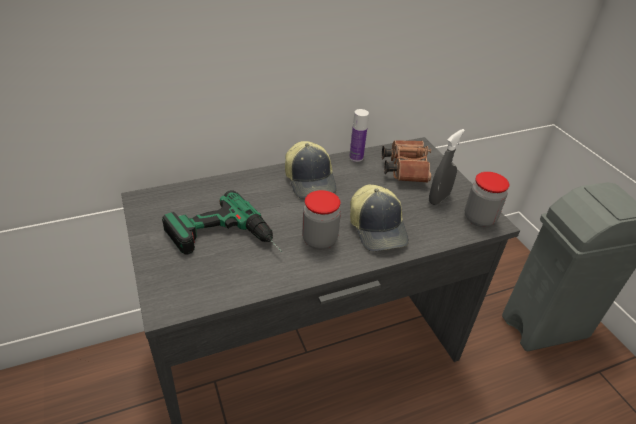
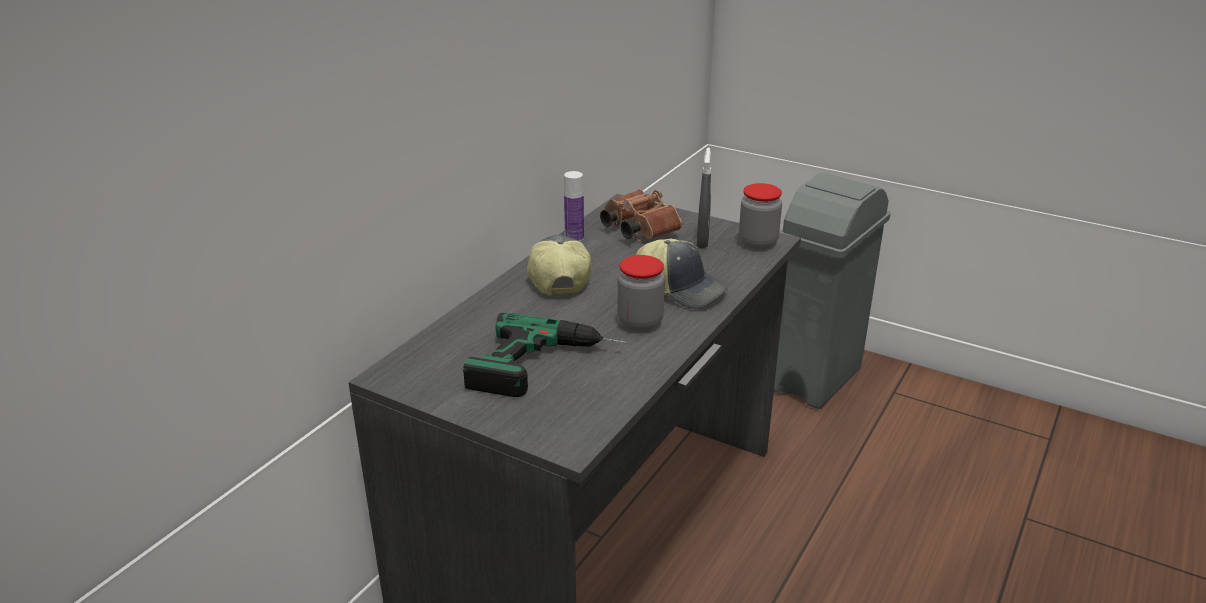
camera: 35 degrees left, 10 degrees down
cap [285,141,336,199] -> cap turned 135 degrees counterclockwise [527,235,592,295]

